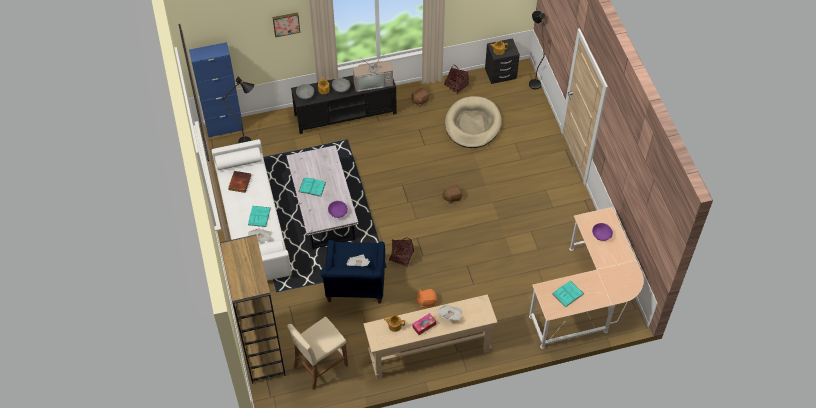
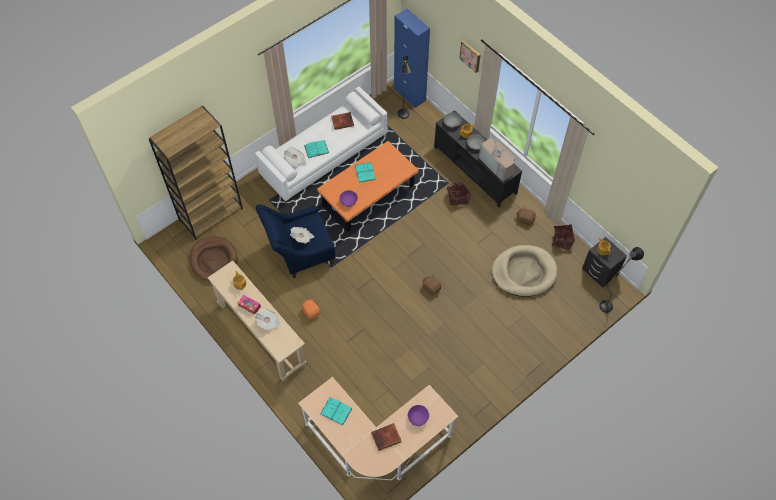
camera: 65 degrees right, 5 degrees up
white coffee table [286,145,358,249] -> orange coffee table [317,141,419,232]
beige stool [287,317,348,390] -> brown dog bed [190,236,238,281]
basket [389,238,414,266] -> basket moved to [447,181,471,206]
none -> book [371,423,401,451]

